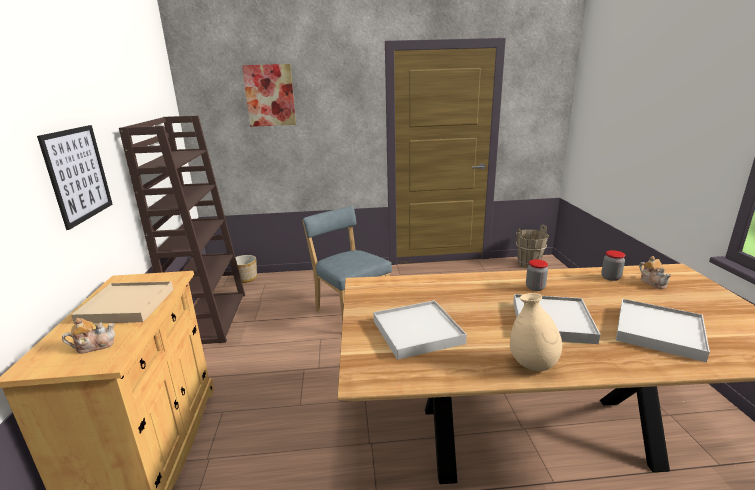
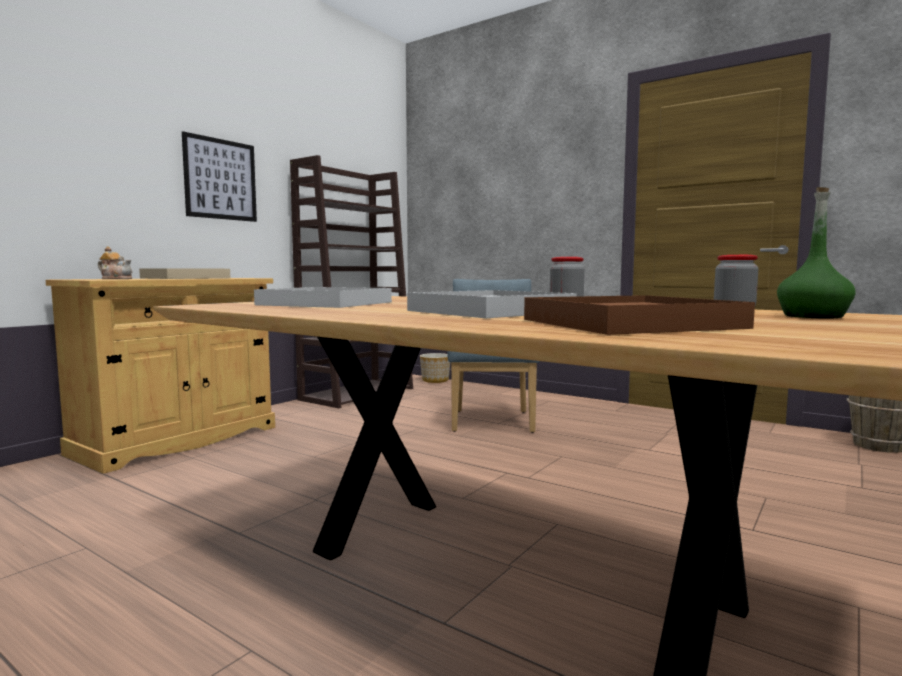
camera: 40 degrees right, 15 degrees down
picture [242,64,296,127] -> none
beige vase [510,293,562,371] -> none
white tray [616,299,710,362] -> brown tray [524,295,755,335]
teapot [639,256,671,289] -> green bottle [777,187,856,318]

